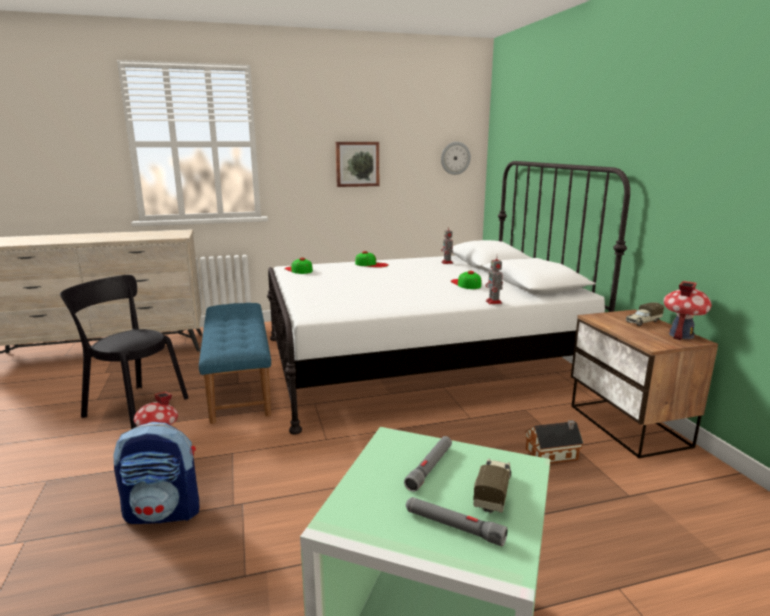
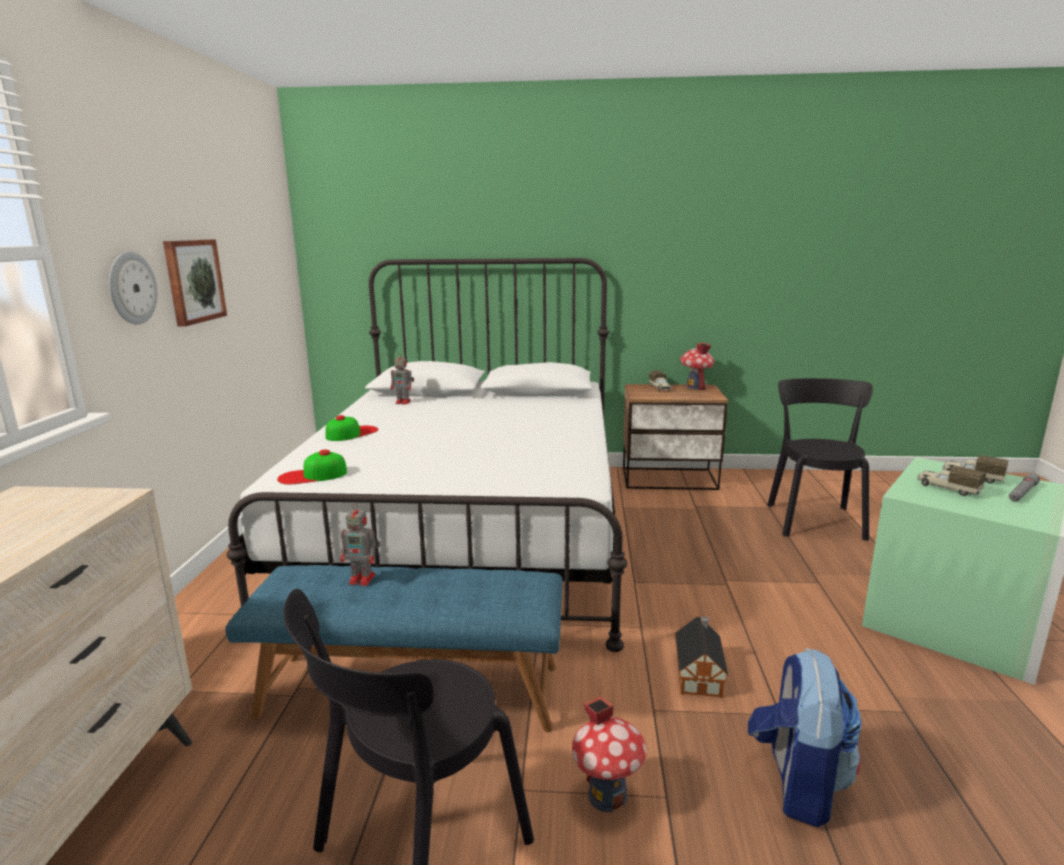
camera: 70 degrees left, 0 degrees up
grey flashlight [404,436,452,492] -> toy truck [917,466,986,496]
wall clock [441,142,471,175] -> wall clock moved to [109,252,157,325]
cap [451,271,481,289] -> none
toy robot [485,255,503,304] -> toy robot moved to [340,503,380,586]
toy house [526,420,584,463] -> toy house moved to [675,617,729,698]
none -> black chair [768,378,873,541]

